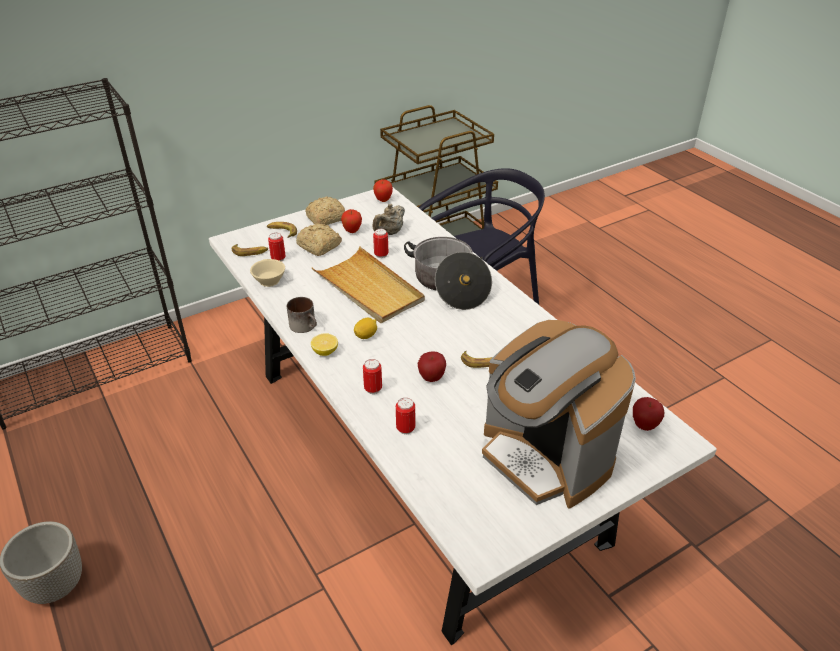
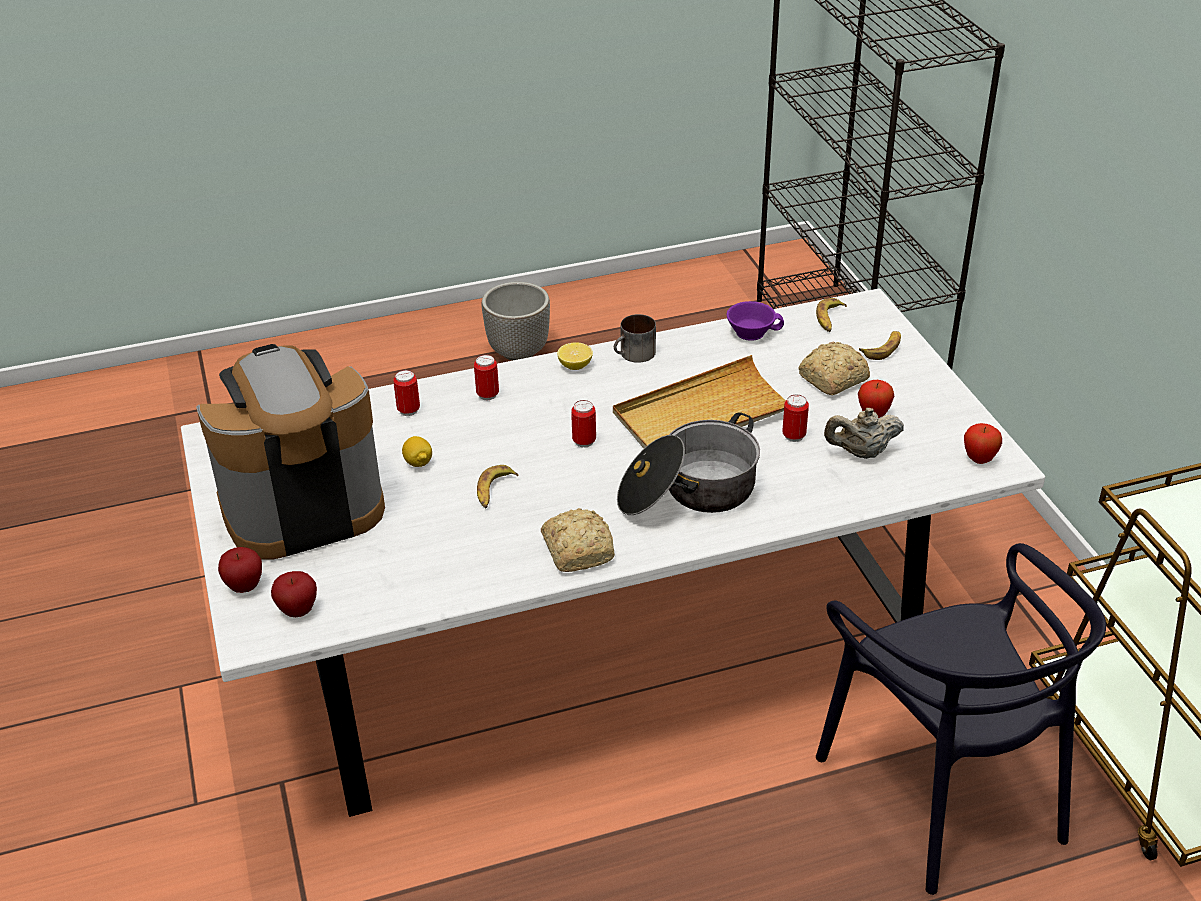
camera: 105 degrees right, 0 degrees up
beige cup [250,259,285,287] -> purple cup [727,301,784,341]
can [268,233,285,262] -> can moved to [571,400,596,448]
bread [305,196,345,225] -> bread moved to [541,508,615,572]
lemon [354,318,377,339] -> lemon moved to [402,436,432,467]
beige teapot [372,204,405,235] -> beige teapot turned 60 degrees counterclockwise [824,408,904,459]
apple [418,351,446,382] -> apple moved to [218,547,262,593]

